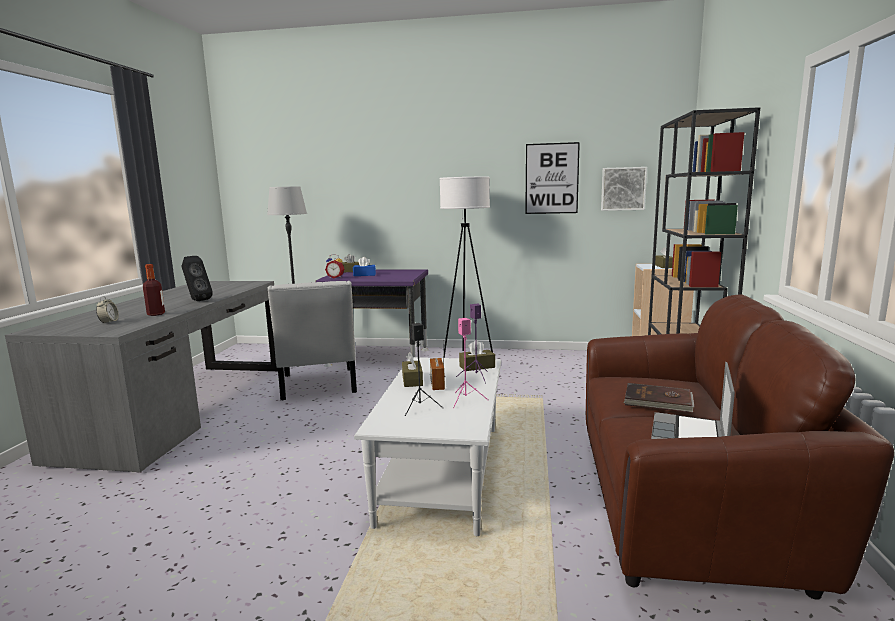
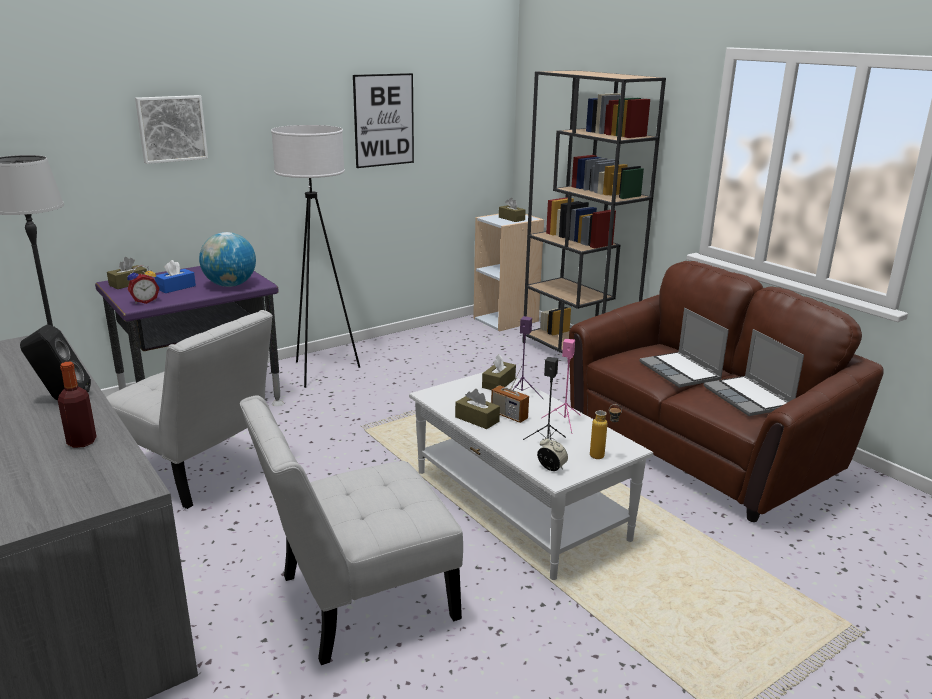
camera: 45 degrees left, 10 degrees up
alarm clock [96,296,119,324] -> alarm clock moved to [537,436,568,471]
picture [601,167,647,211] -> picture moved to [135,95,208,164]
brown book [624,383,694,413] -> laptop [639,308,729,388]
none -> globe [199,232,256,287]
none -> white chair [240,395,463,665]
none -> bottle [590,404,622,459]

